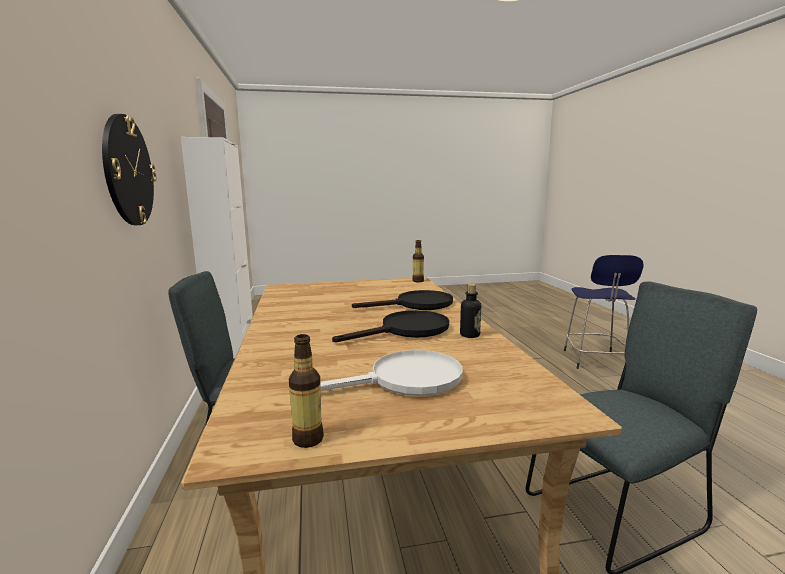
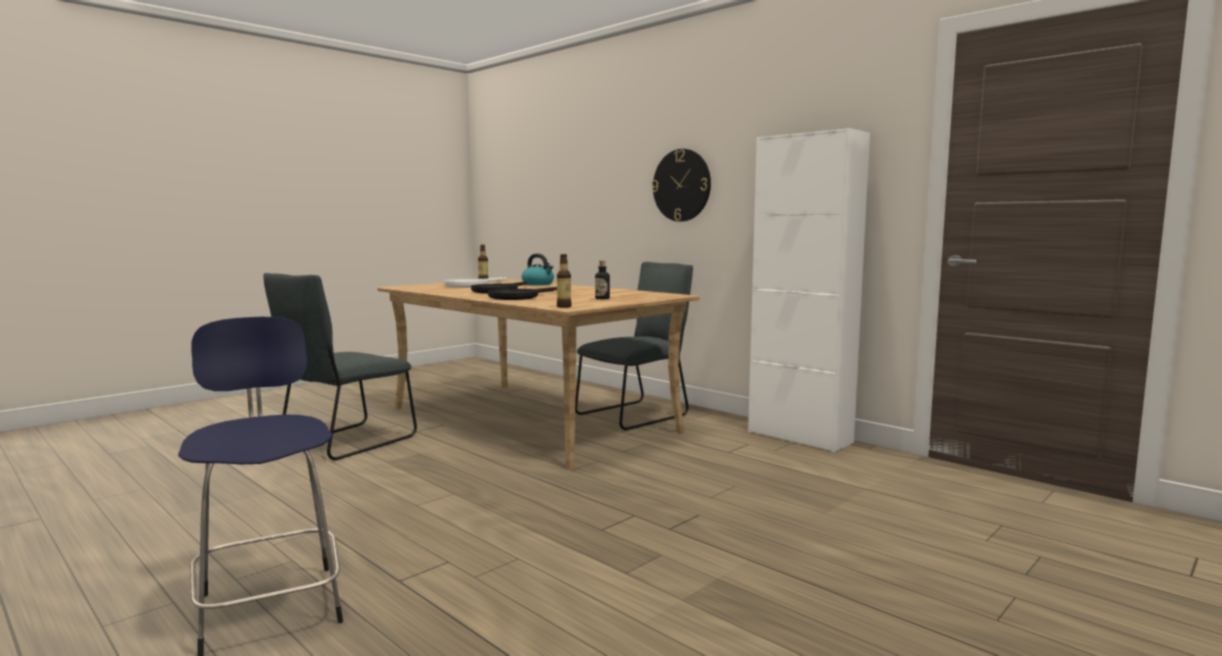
camera: 145 degrees right, 5 degrees down
bottle [460,284,481,338] -> bottle moved to [595,261,610,299]
none -> kettle [522,253,554,285]

